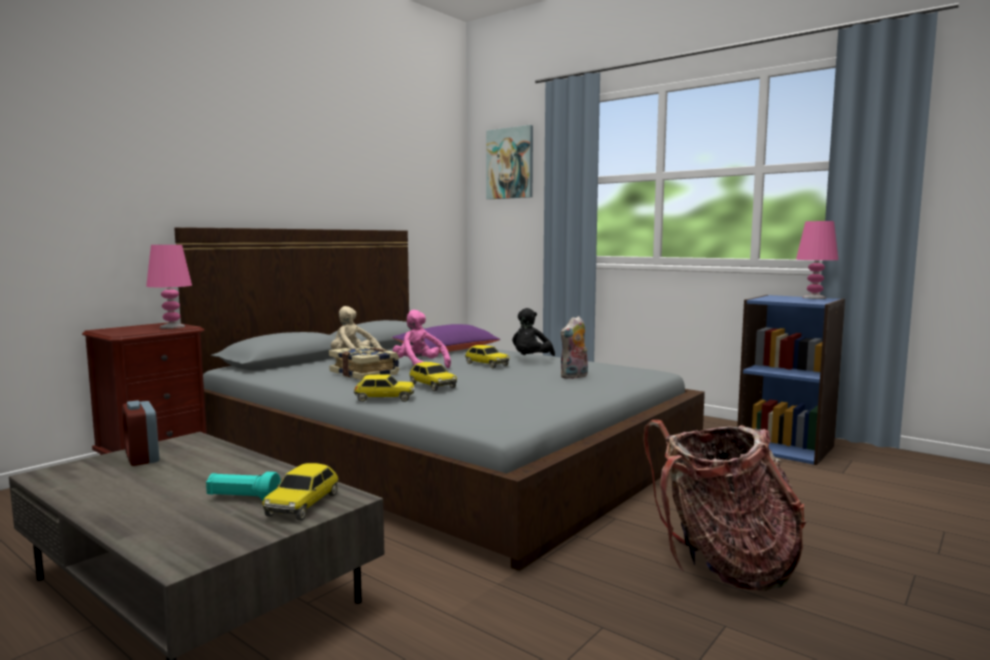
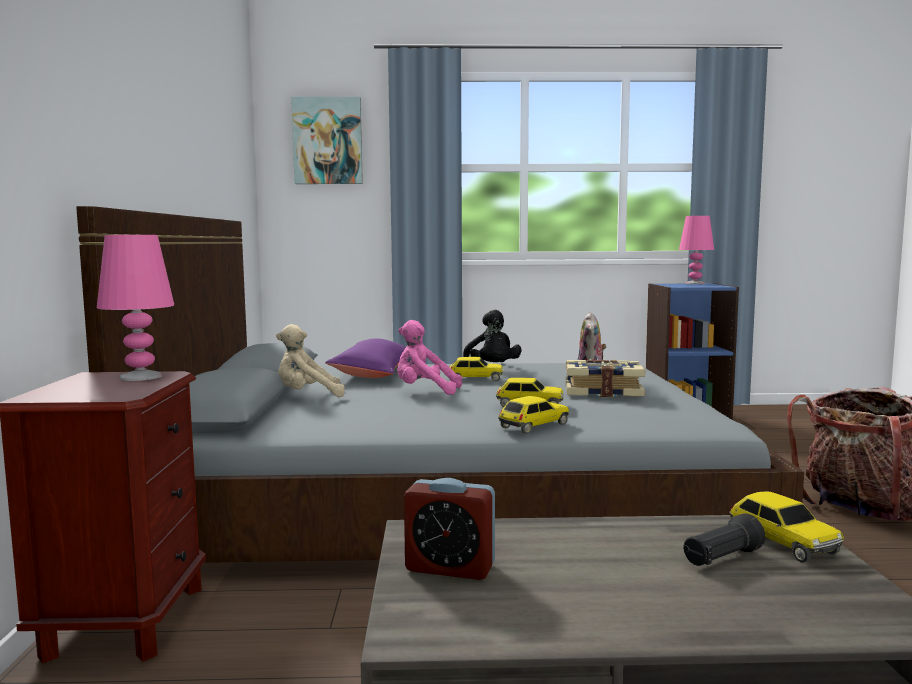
camera: 40 degrees left, 0 degrees up
turquoise flashlight [206,472,281,500] -> black flashlight [683,513,765,566]
book [329,346,400,380] -> book moved to [566,359,645,397]

